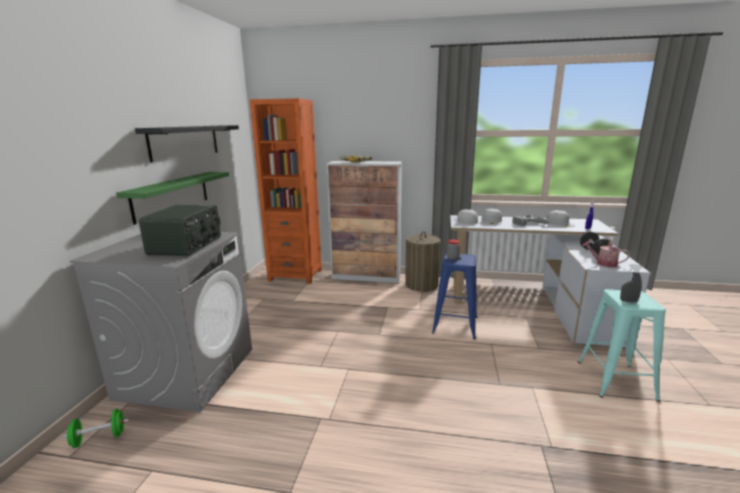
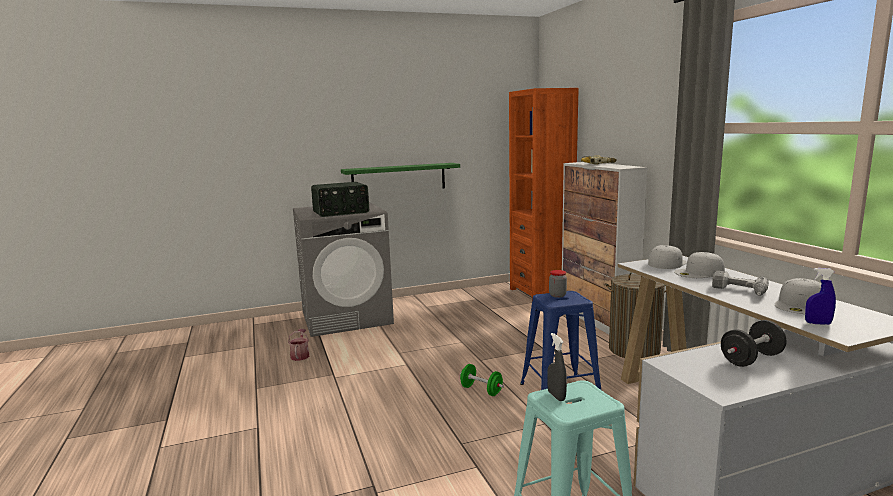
camera: 60 degrees right, 5 degrees down
green dumbbell [62,409,129,448] -> green dumbbell moved to [460,364,504,396]
black shelf [135,125,239,163] -> none
watering can [582,238,630,267] -> watering can moved to [288,329,309,361]

